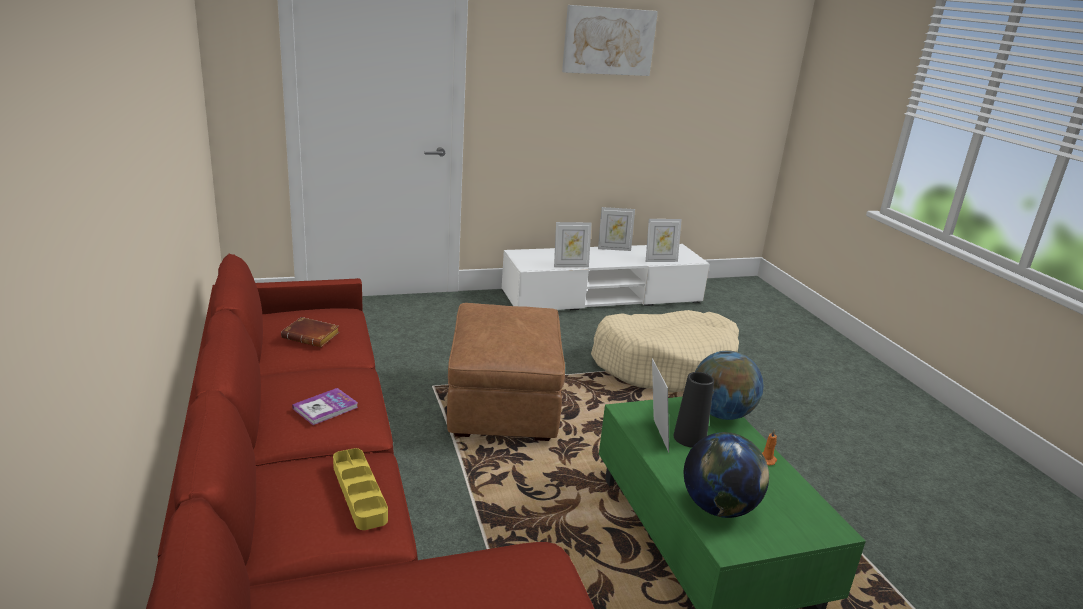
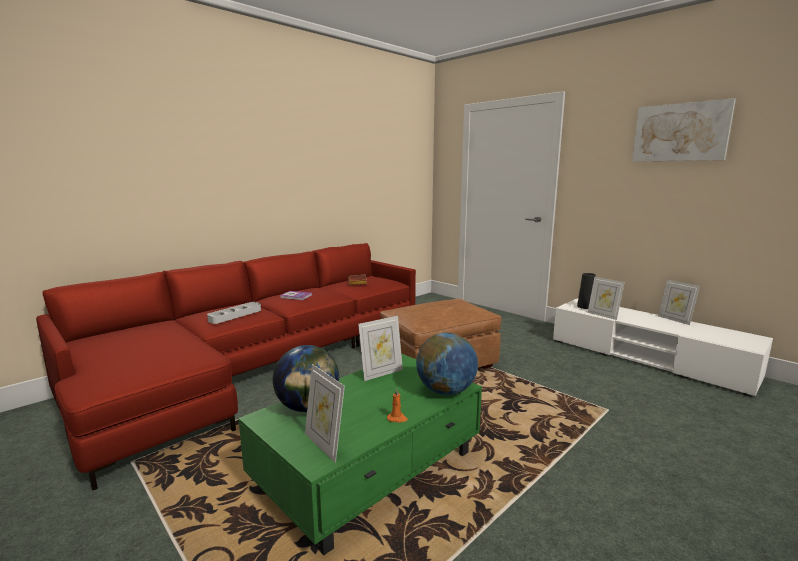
camera: 65 degrees right, 10 degrees down
yellow tray [333,448,388,530] -> grey tray [207,302,261,324]
beige dog bed [591,310,739,393] -> none
picture frame [646,219,682,262] -> picture frame moved to [305,364,345,463]
black vase [673,372,714,447] -> black vase moved to [577,273,596,309]

